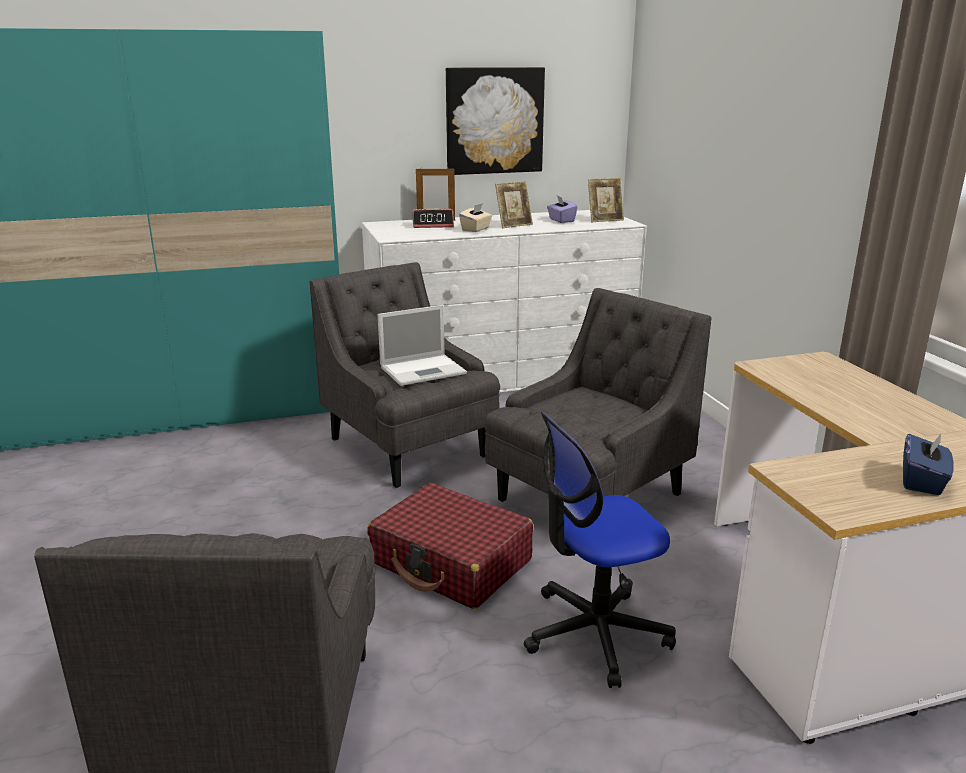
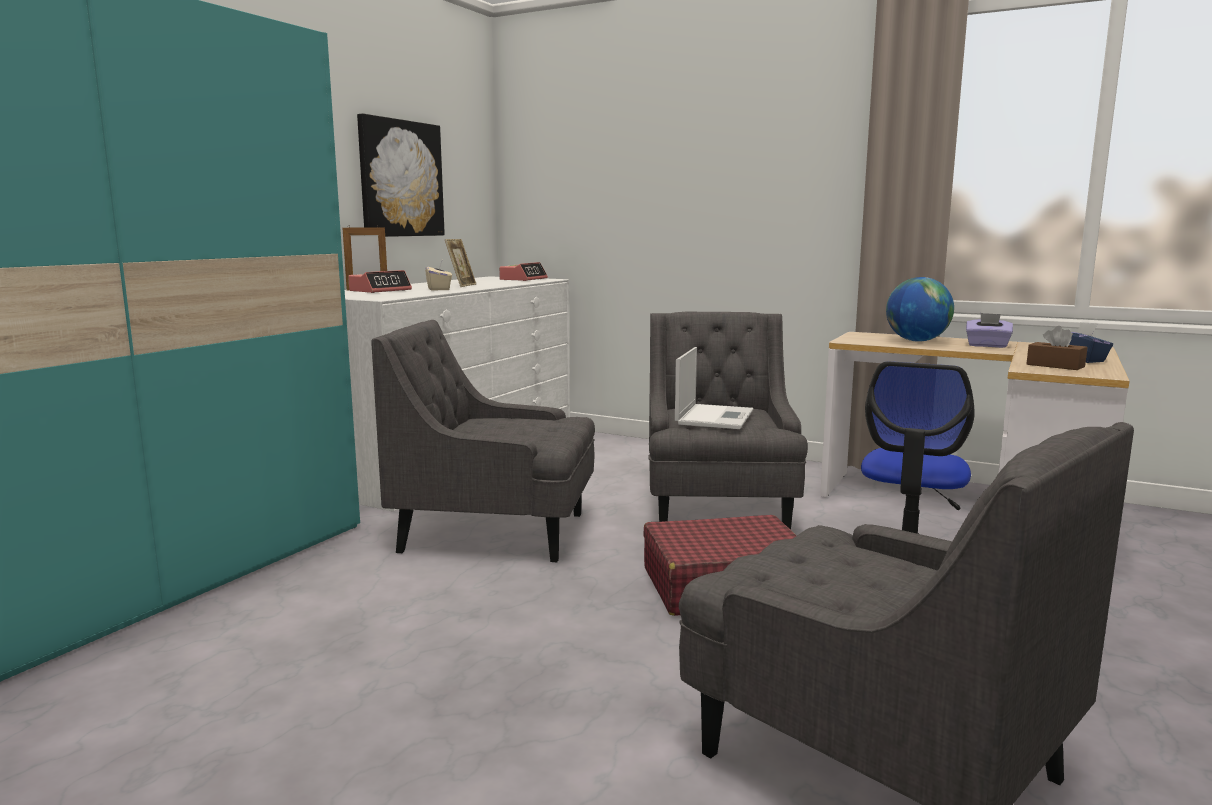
camera: 45 degrees left, 10 degrees down
laptop [378,305,467,386] -> laptop moved to [675,347,753,429]
purple tissue box [547,196,578,223] -> purple tissue box moved to [966,313,1013,348]
picture frame [588,178,624,222] -> alarm clock [499,262,548,281]
none -> globe [886,277,954,342]
none -> brown tissue box [1027,326,1087,370]

